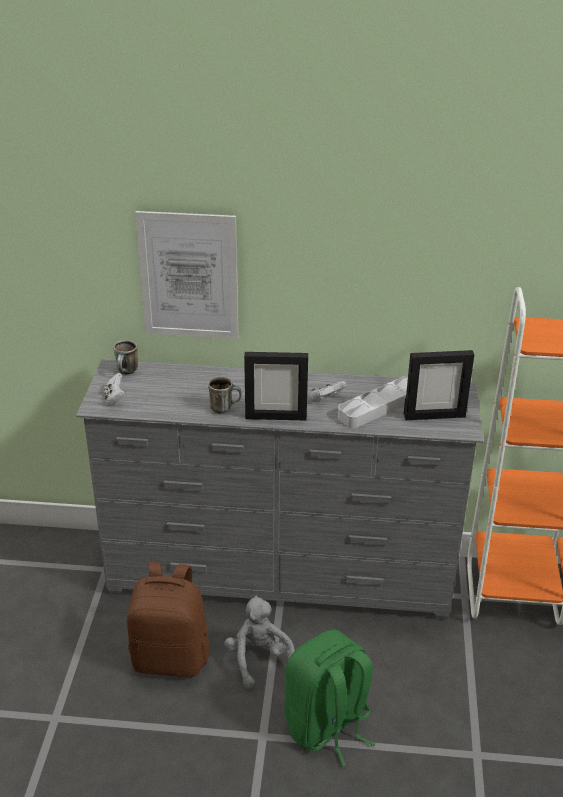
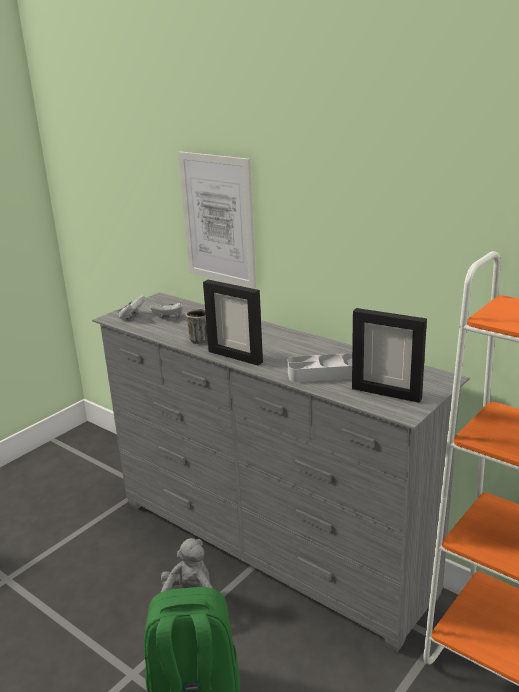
camera: 35 degrees right, 10 degrees down
mug [113,340,138,375] -> none
brown backpack [127,562,210,677] -> none
white game controller [311,381,346,402] -> white game controller moved to [150,303,183,318]

